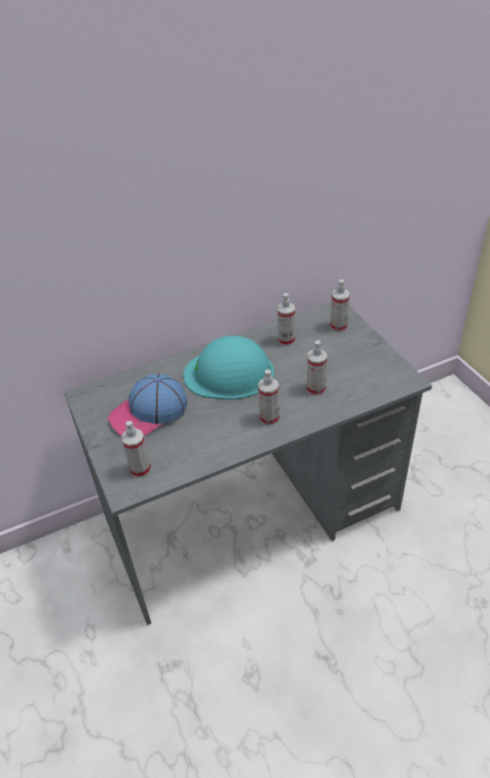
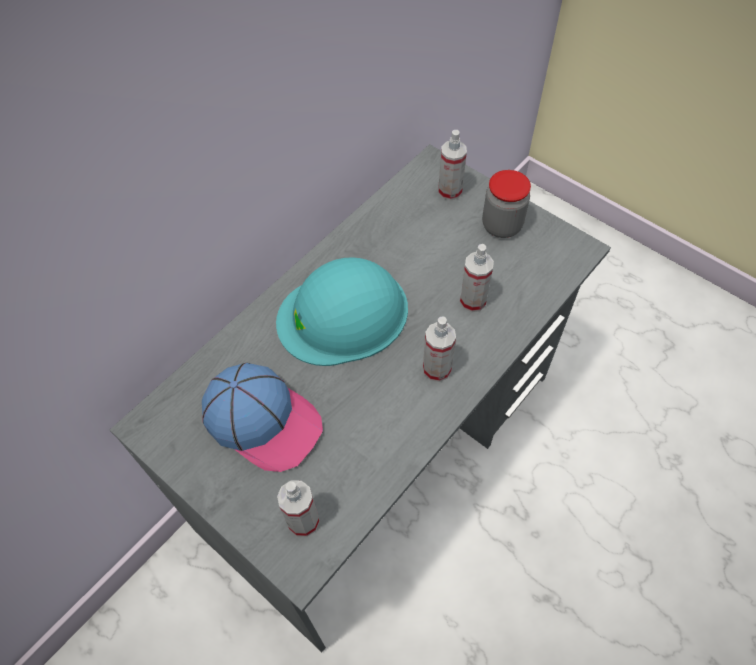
camera: 25 degrees left, 15 degrees up
cap [108,374,187,436] -> cap turned 90 degrees counterclockwise [202,363,323,472]
spray bottle [277,293,295,346] -> none
none -> jar [482,170,531,238]

